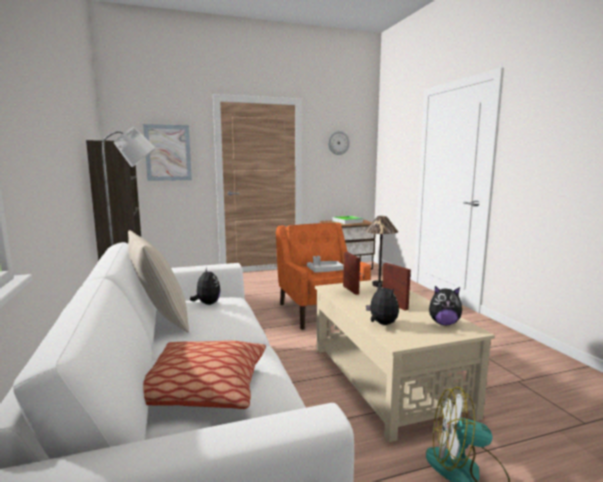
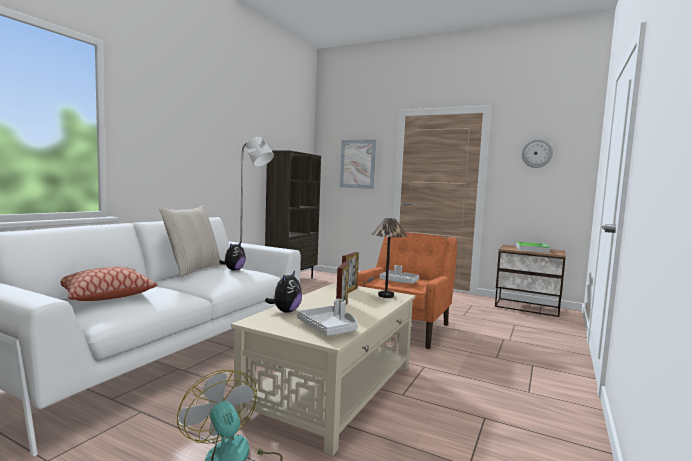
camera: 45 degrees right, 5 degrees down
plush toy [429,286,463,325] -> grey tray [297,299,358,336]

